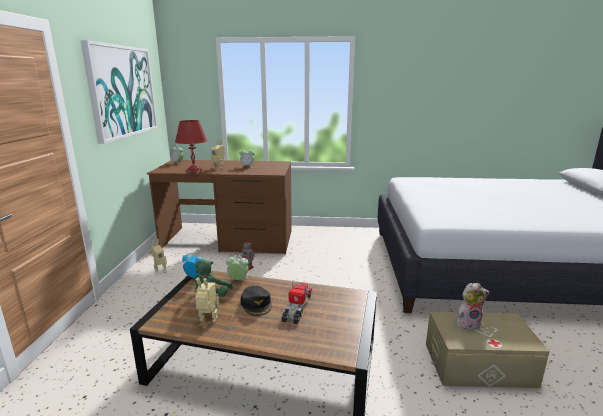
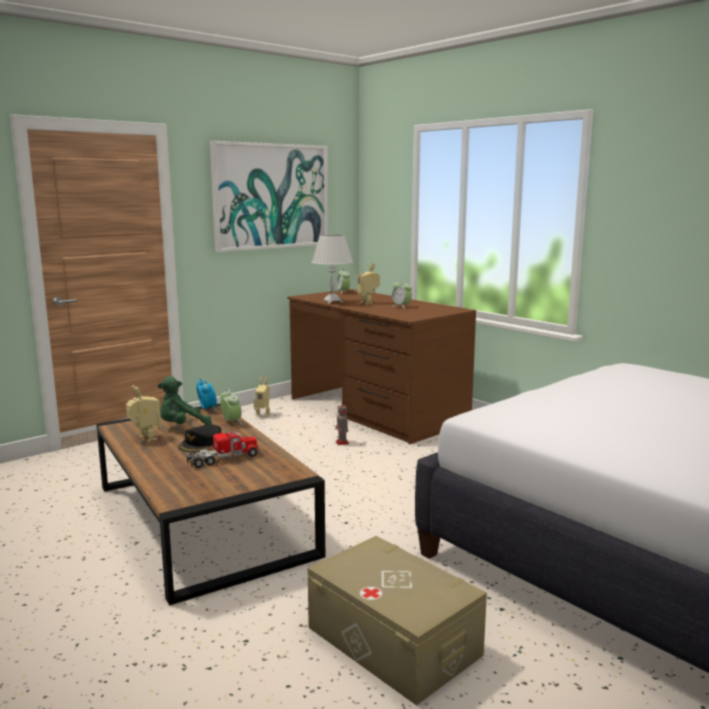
camera: 45 degrees right, 5 degrees down
red table lamp [175,120,208,173] -> white table lamp [312,235,353,304]
plush toy [456,283,490,330] -> none

